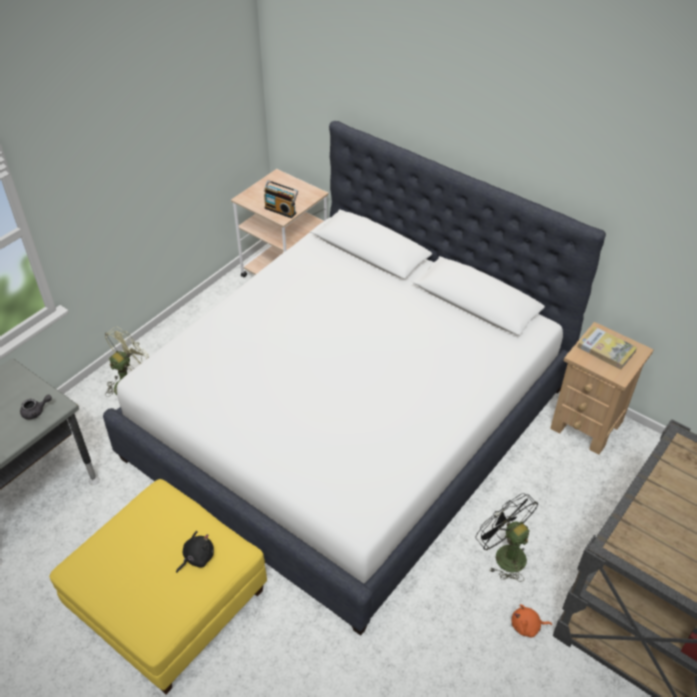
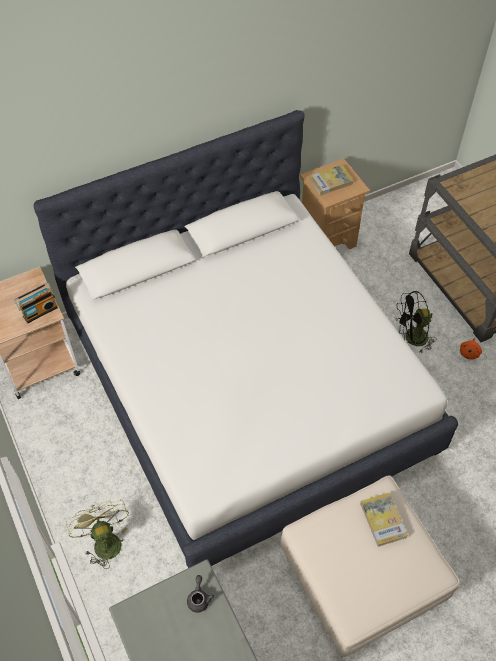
camera: 65 degrees left, 10 degrees up
yellow ottoman [49,479,267,694] -> white ottoman [280,475,461,657]
black plush toy [176,531,214,573] -> book [360,493,408,547]

